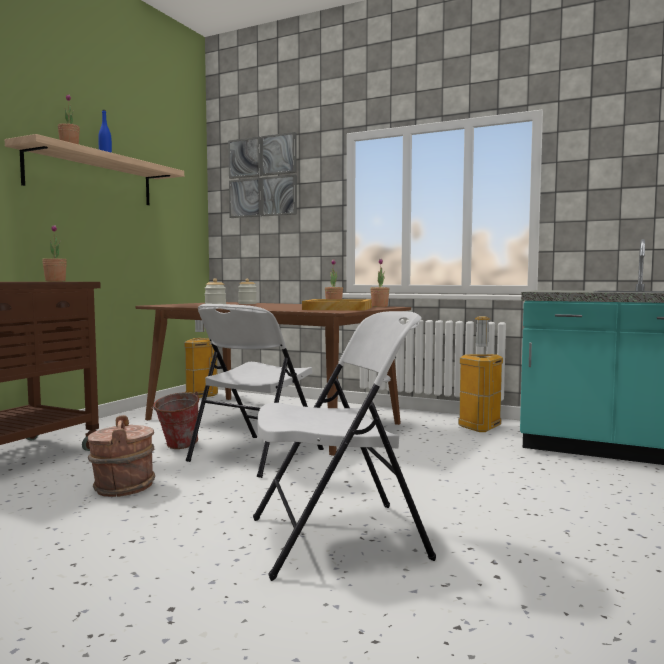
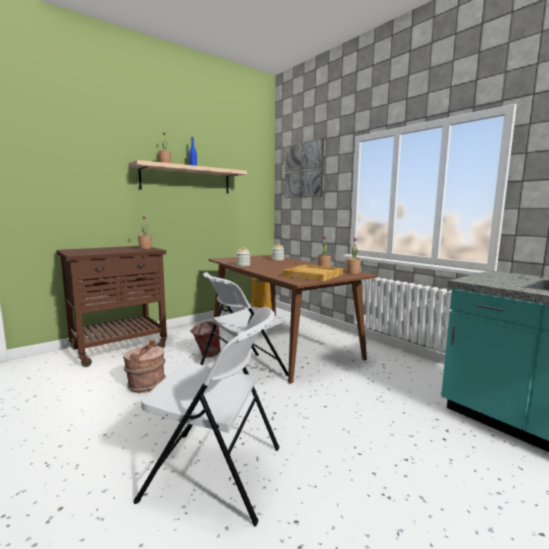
camera: 25 degrees right, 5 degrees up
trash can [458,316,503,432] -> none

